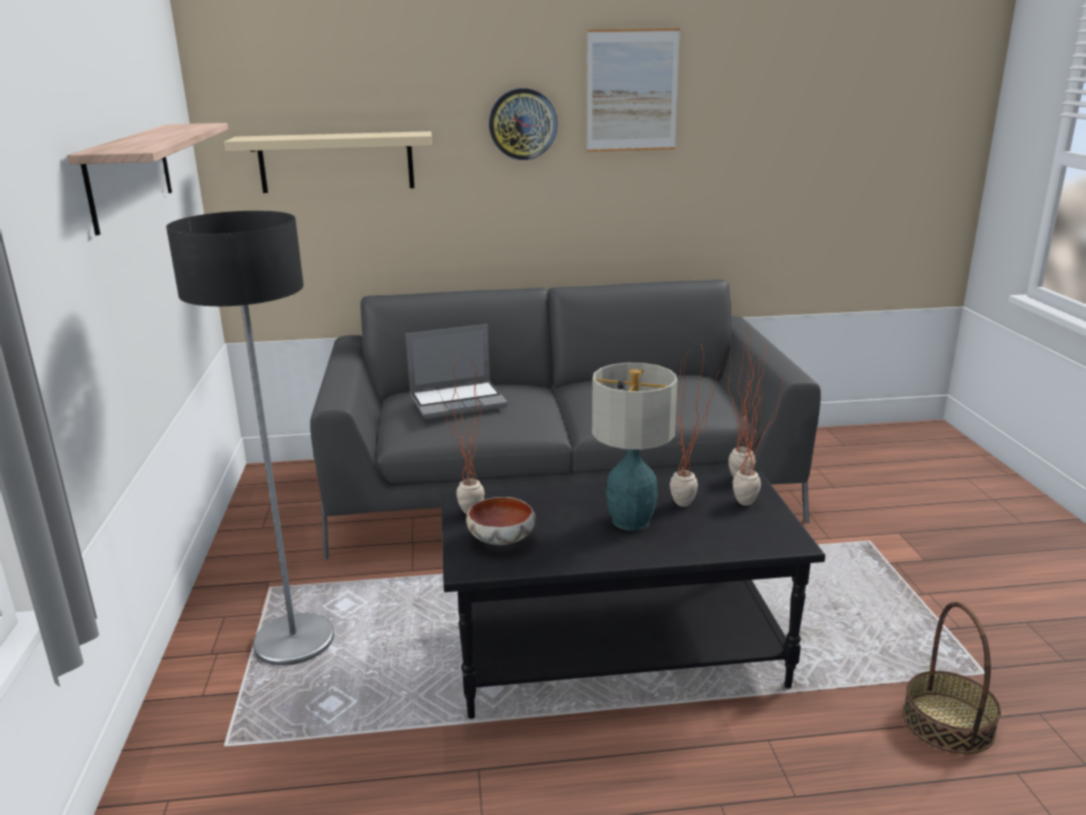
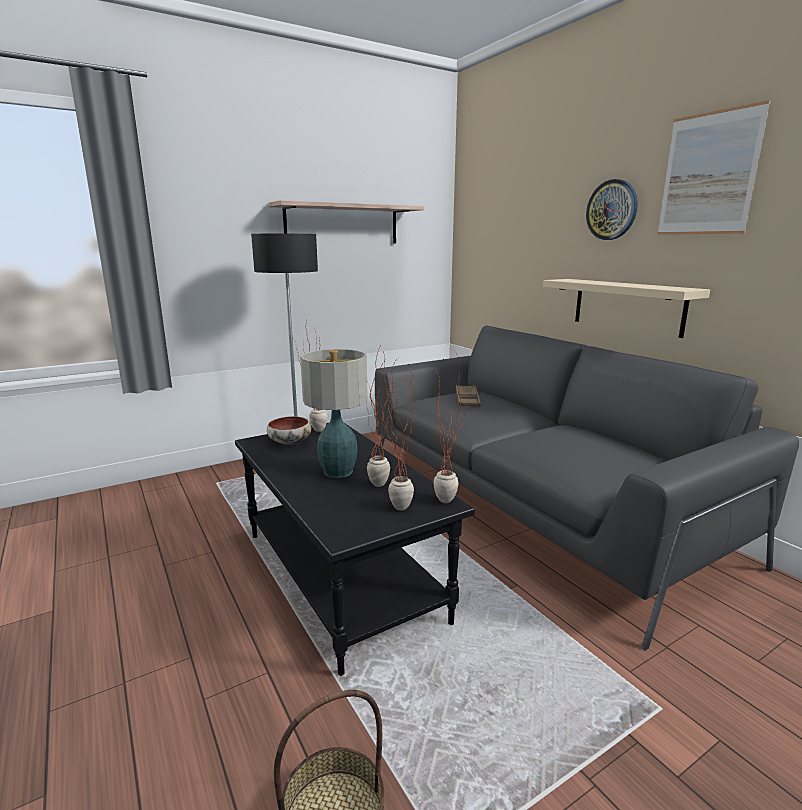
camera: 65 degrees right, 5 degrees down
beige shelf [224,131,432,193] -> beige shelf moved to [543,279,710,338]
laptop [406,324,508,419] -> brown tray [456,385,481,406]

